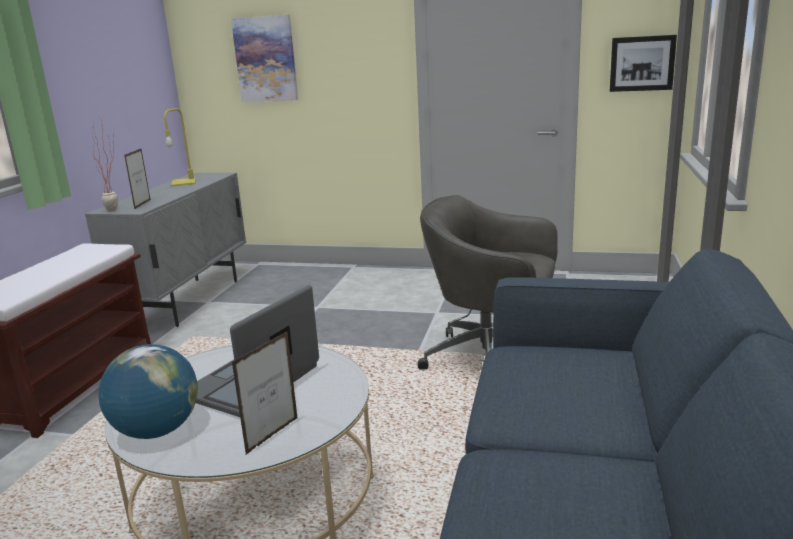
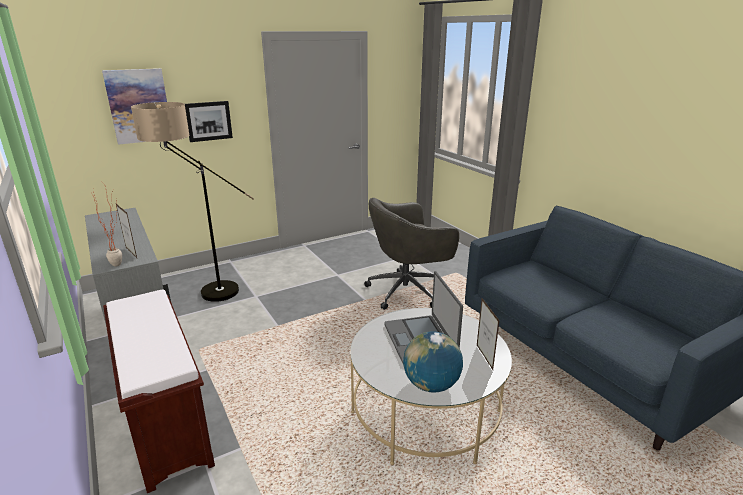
camera: 45 degrees left, 5 degrees up
yellow table lamp [164,108,196,187] -> none
picture [610,35,677,92] -> picture moved to [185,101,233,142]
none -> floor lamp [131,102,254,302]

